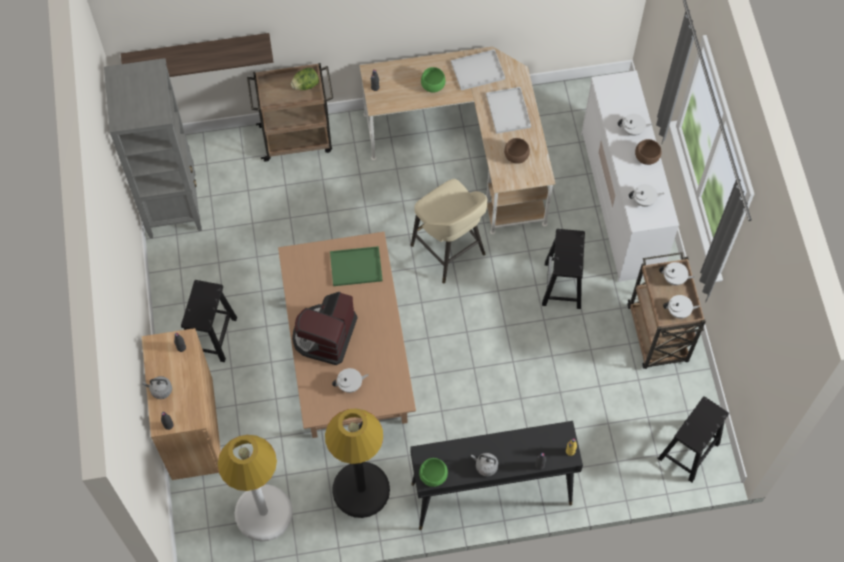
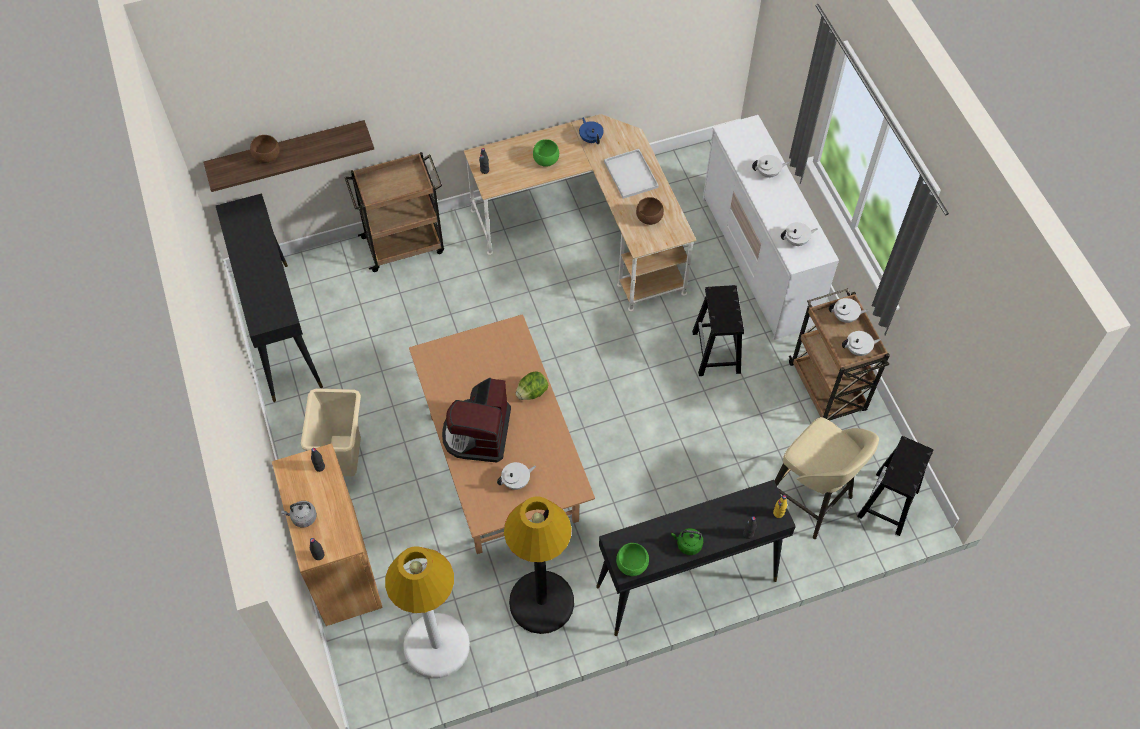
camera: 10 degrees left, 5 degrees down
grey bookcase [104,58,202,238] -> black console table [216,193,323,402]
black stool [181,280,237,362] -> beige trash can [301,388,361,476]
lettuce [291,68,319,90] -> lettuce moved to [516,371,548,400]
green tray [330,246,383,286] -> none
beige stool [411,179,488,283] -> beige stool moved to [774,417,879,539]
white tray [451,49,505,90] -> blue teapot [579,118,604,144]
grey kettle [471,453,498,476] -> green kettle [671,528,703,555]
brown bowl [635,139,662,165] -> brown bowl moved to [250,135,280,163]

